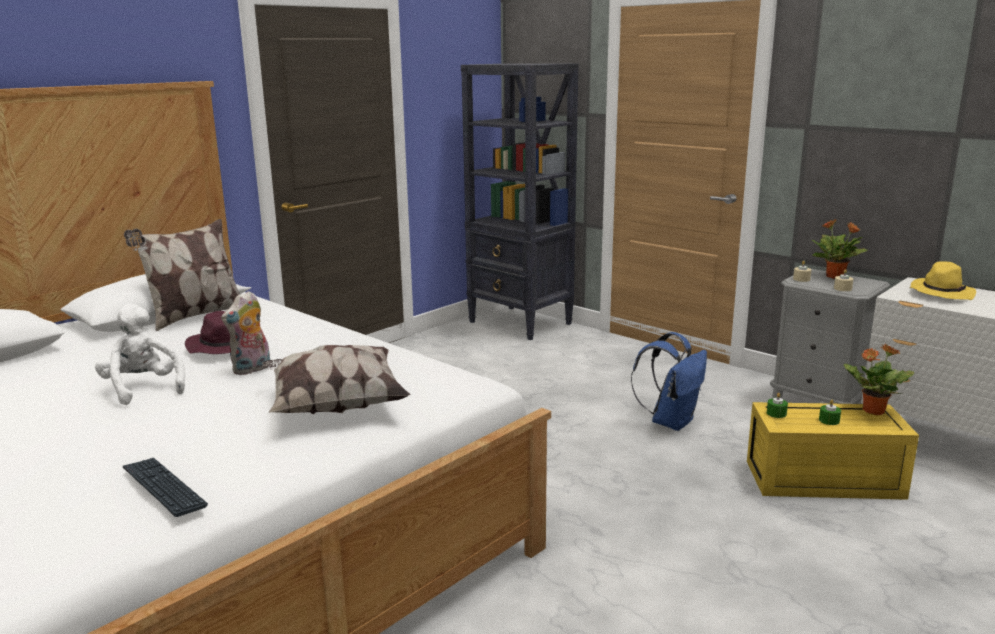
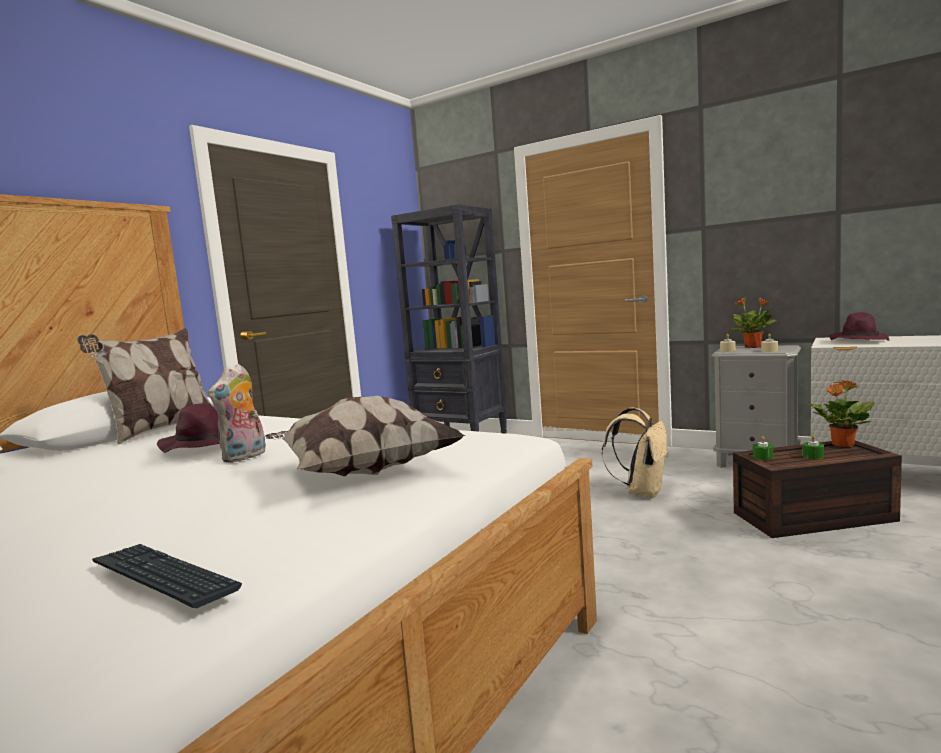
camera: 10 degrees left, 10 degrees down
white plush toy [95,304,185,405] -> none
blue backpack [631,332,707,431] -> beige backpack [602,407,669,498]
yellow storage box [747,402,919,500] -> brown storage box [733,441,902,538]
yellow hat [910,262,976,300] -> purple hat [829,312,889,341]

